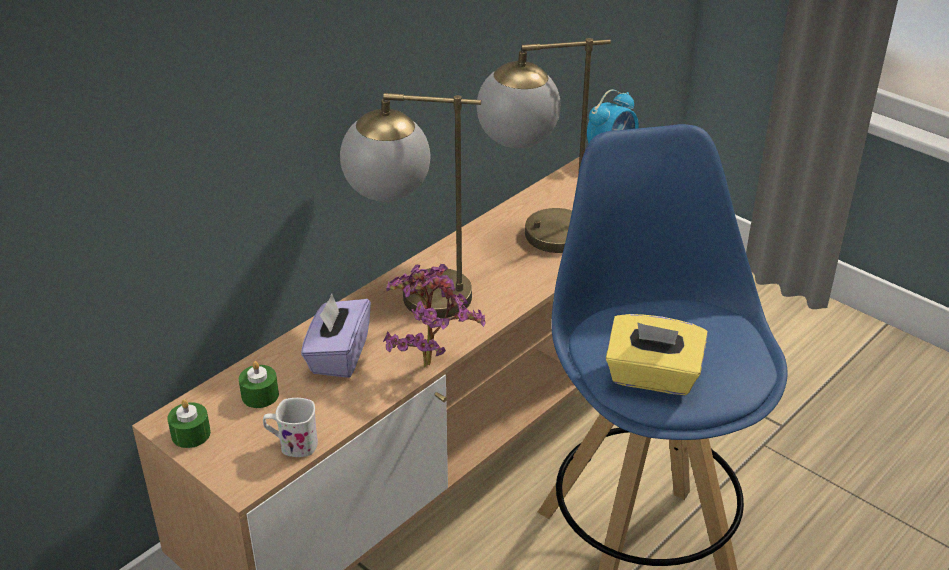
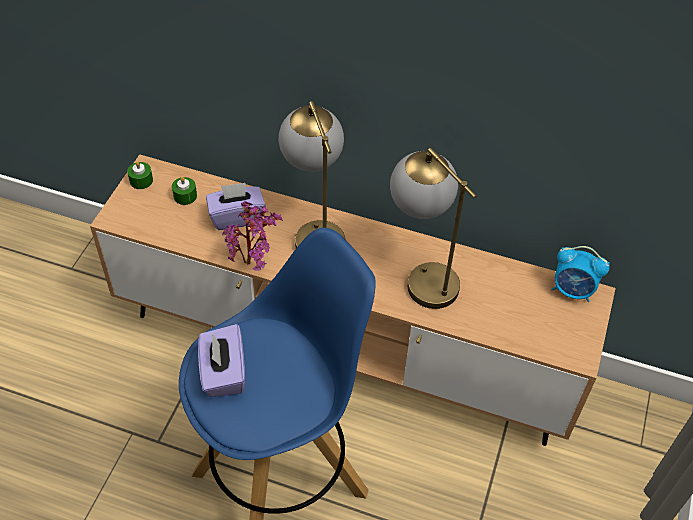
camera: 65 degrees right, 15 degrees up
white mug [263,398,318,457] -> none
yellow tissue box [606,314,708,395] -> purple tissue box [198,324,245,397]

